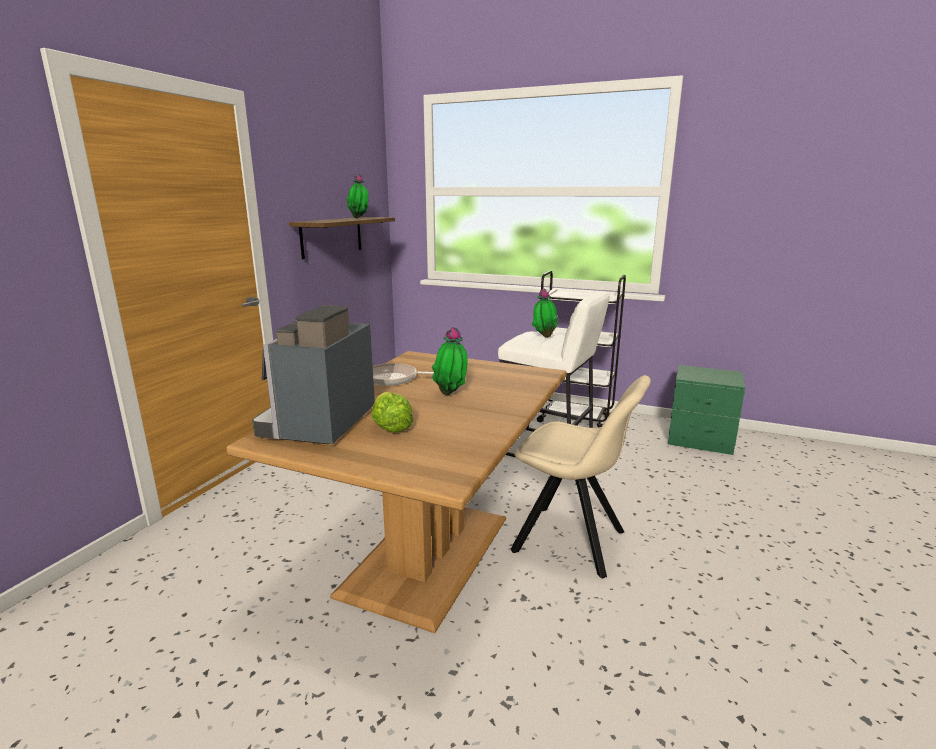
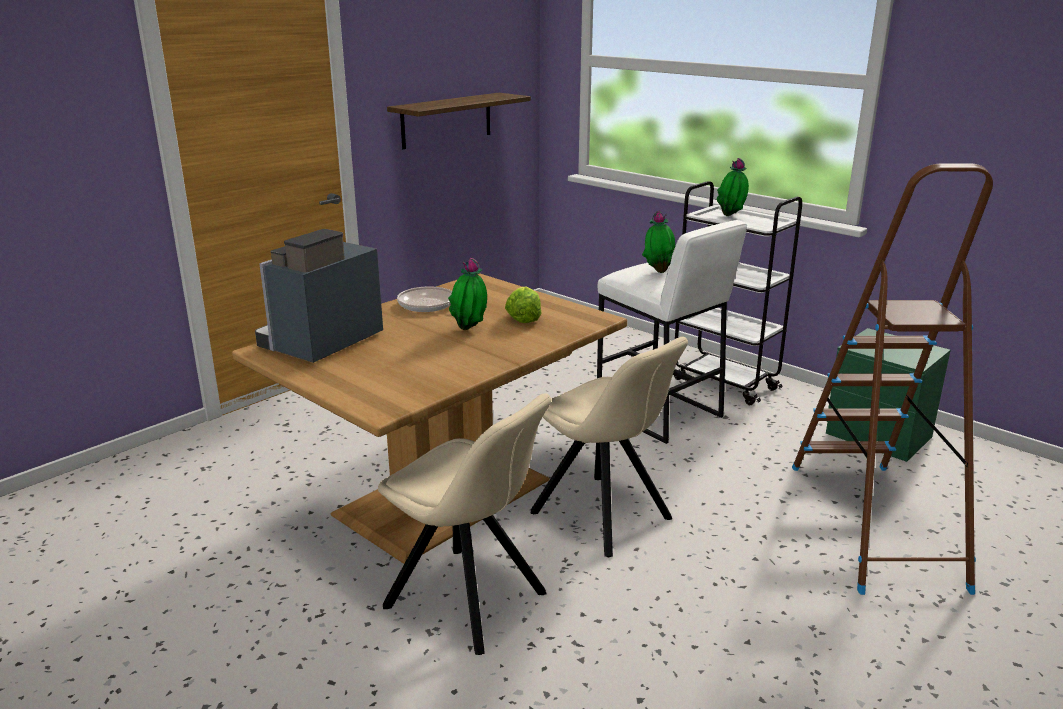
camera: 20 degrees right, 5 degrees up
potted plant [346,174,368,218] -> potted plant moved to [717,158,749,216]
lettuce [372,392,413,433] -> lettuce moved to [505,286,541,323]
none -> beige chair [378,393,551,655]
none -> brown step ladder [792,164,993,595]

